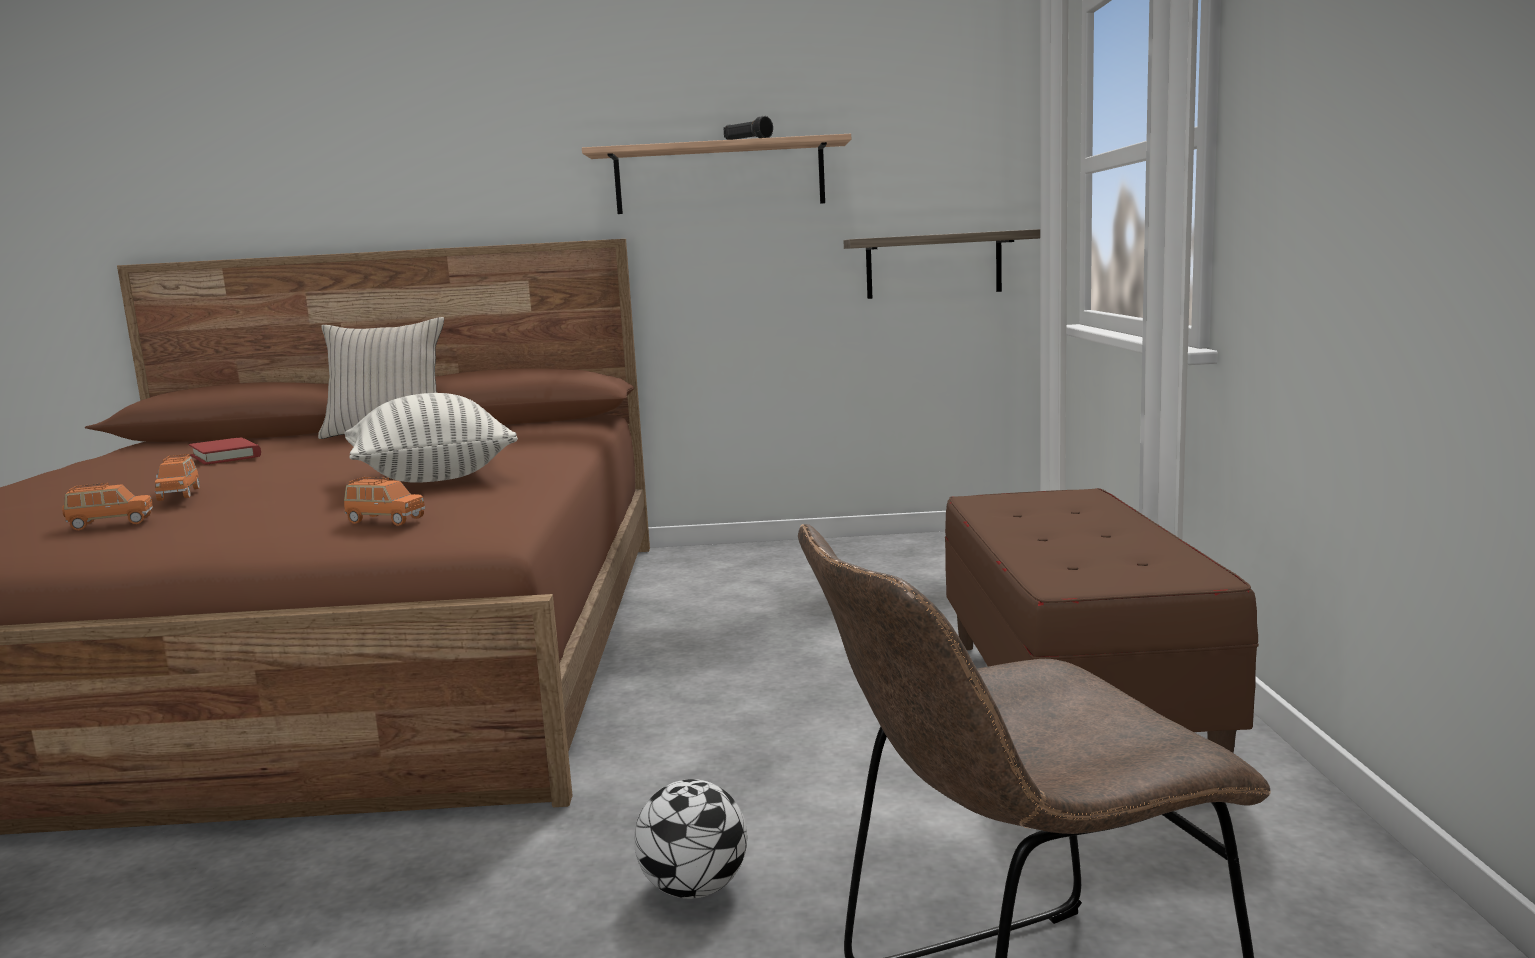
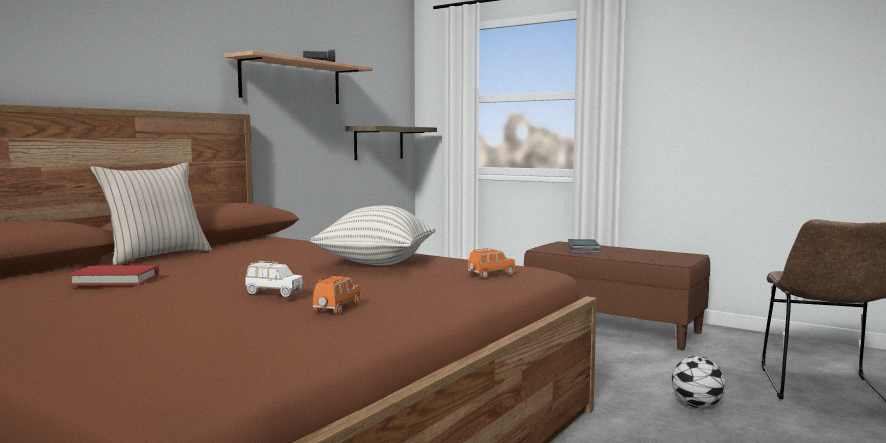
camera: 55 degrees left, 5 degrees down
orange toy car [155,454,200,501] -> white toy car [245,261,303,297]
none -> book [568,239,600,254]

